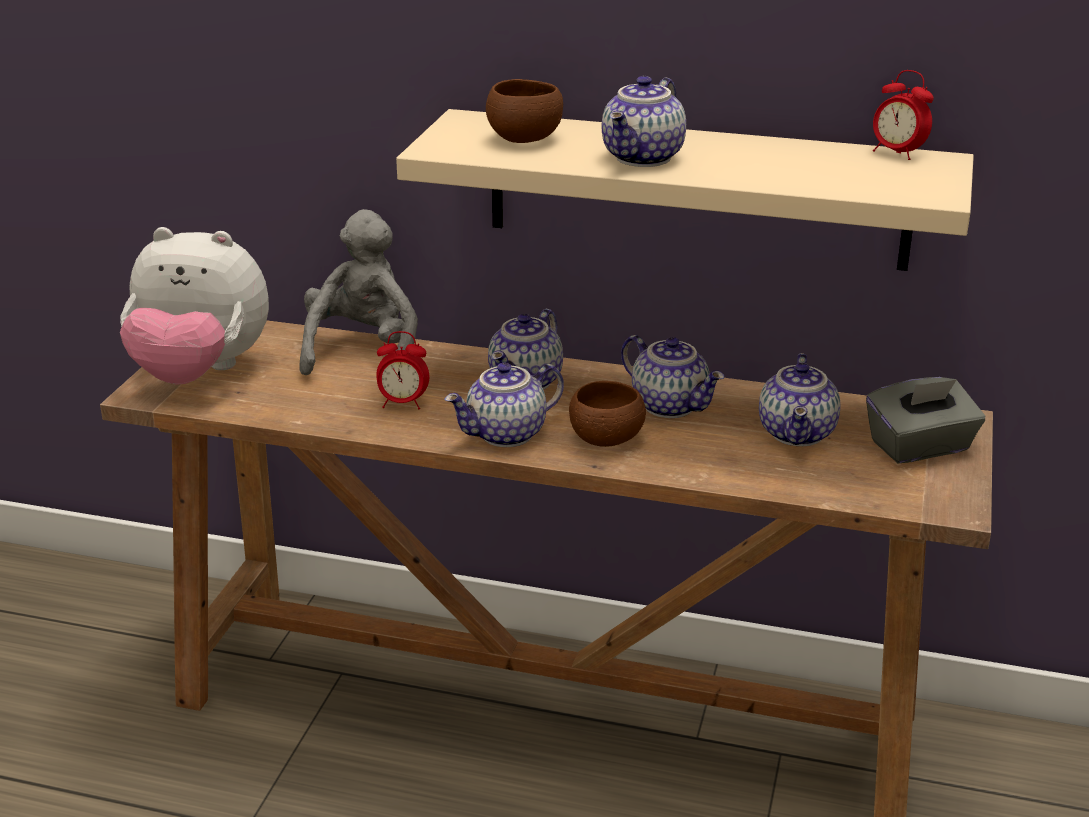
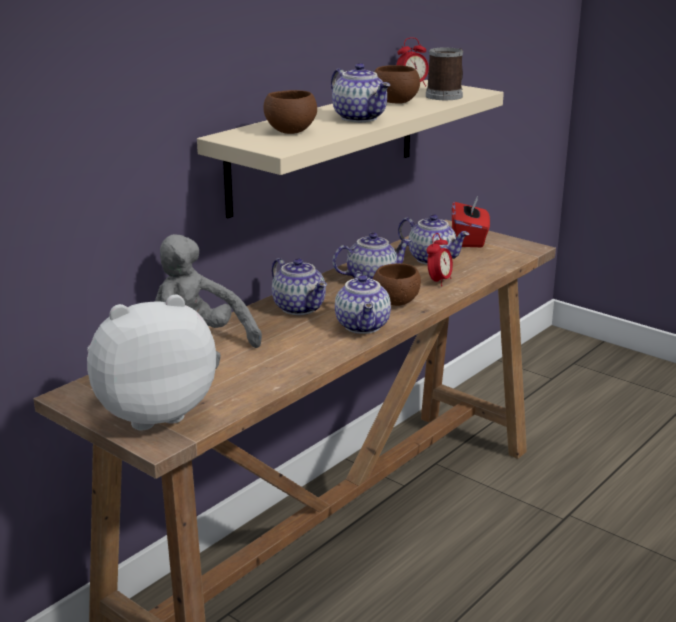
camera: 65 degrees left, 5 degrees down
plush toy [120,227,269,385] -> plush toy turned 150 degrees counterclockwise [87,295,216,430]
alarm clock [376,331,429,409] -> alarm clock moved to [427,233,453,286]
grey tissue box [866,377,985,463] -> red tissue box [452,196,490,247]
none -> brown bowl [374,65,420,104]
none -> mug [426,48,463,100]

